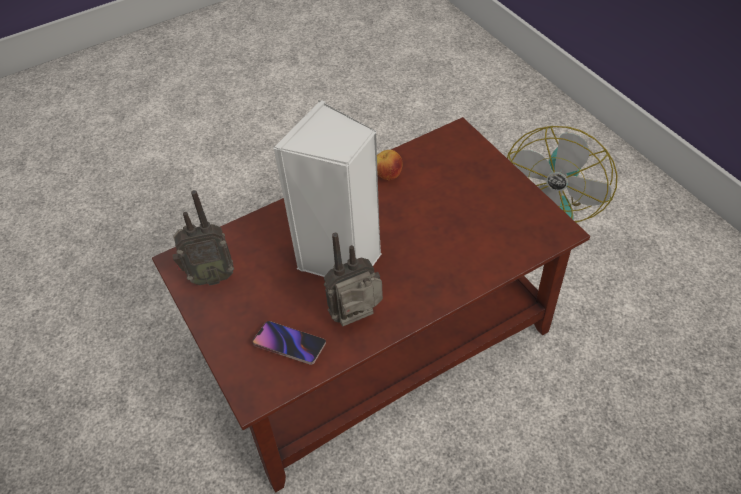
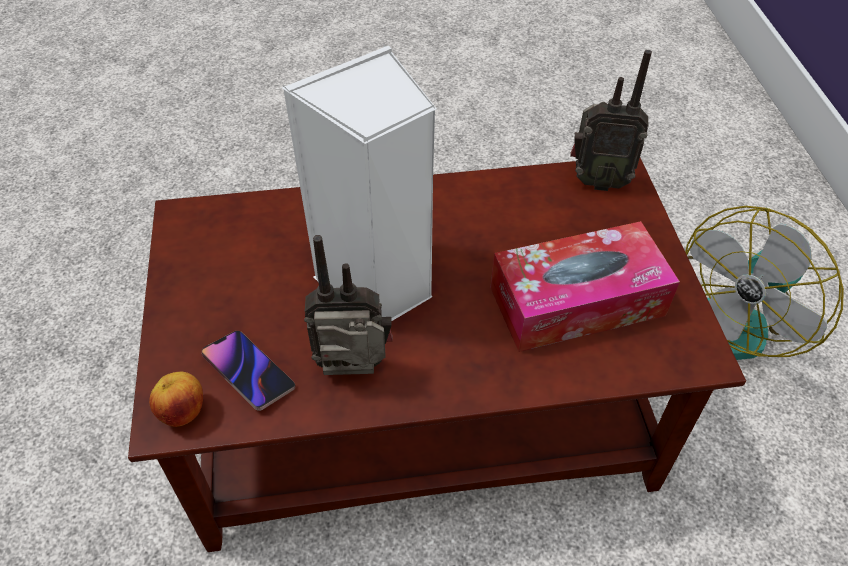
camera: 20 degrees right, 0 degrees up
radio [172,190,234,286] -> radio moved to [570,50,652,191]
apple [377,150,403,180] -> apple moved to [149,371,203,427]
none -> tissue box [490,221,680,352]

